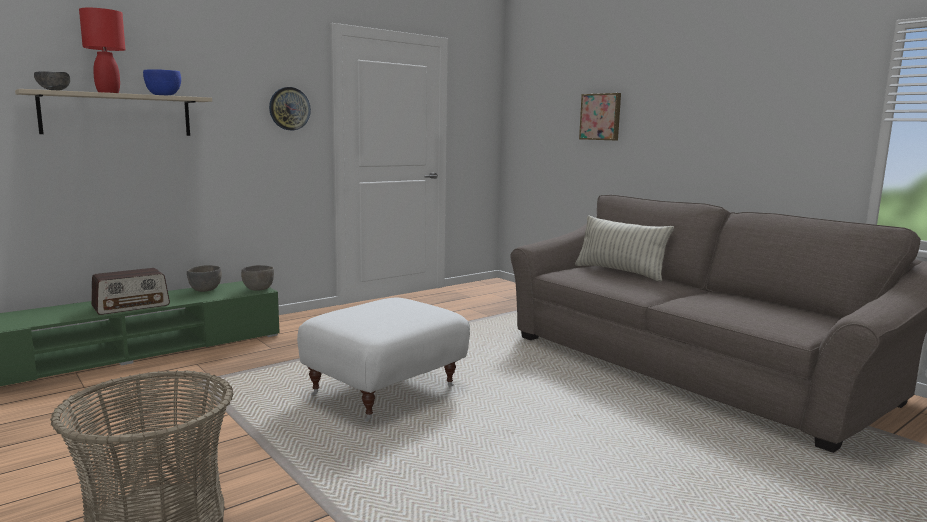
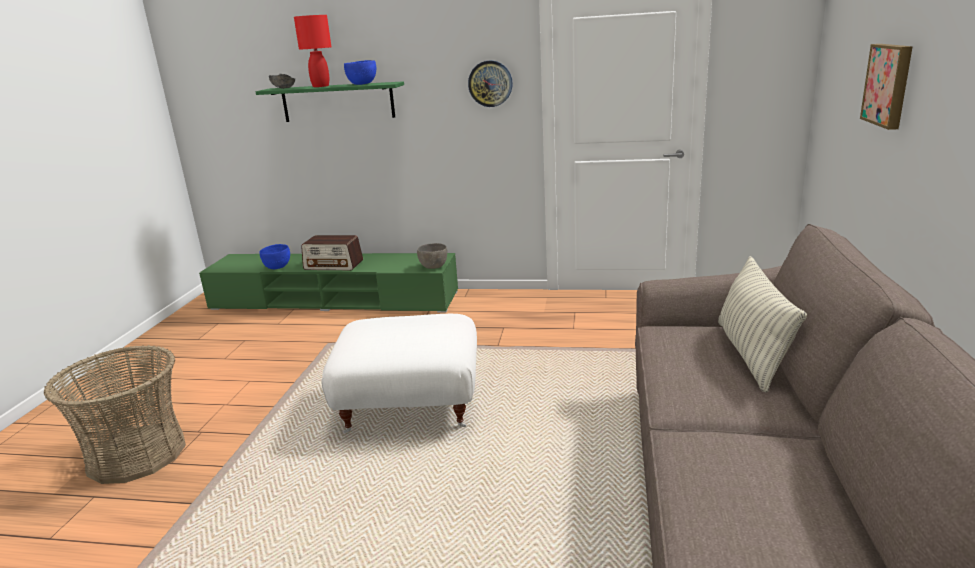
camera: 50 degrees right, 10 degrees up
beige shelf [15,89,212,136] -> green shelf [256,81,404,122]
grey bowl [187,265,222,292] -> none
none -> blue bowl [259,244,290,269]

